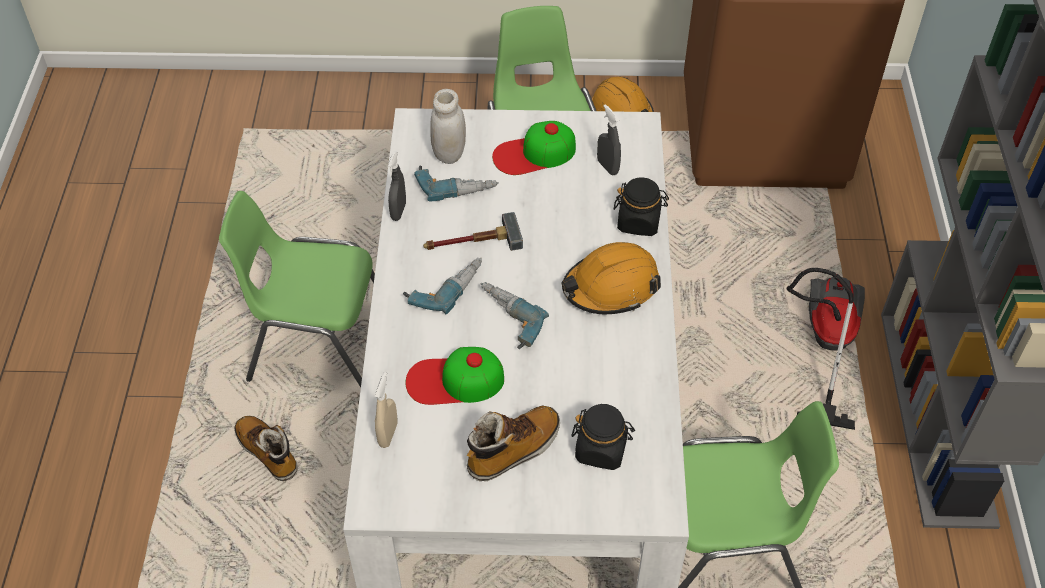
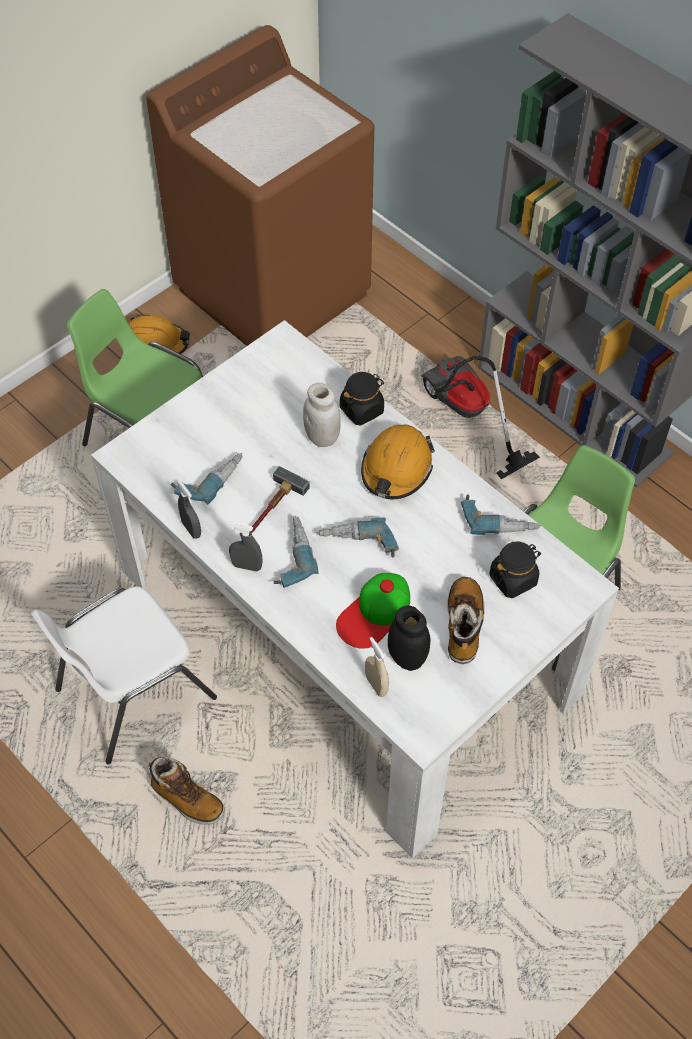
camera: 45 degrees left, 5 degrees up
green chair [219,191,375,387] -> white chair [31,586,217,765]
boot [234,416,298,481] -> boot turned 150 degrees counterclockwise [148,757,225,825]
white jar [430,89,466,164] -> white jar moved to [303,383,341,447]
cap [492,121,576,175] -> none
grey spray bottle [597,104,621,175] -> grey spray bottle moved to [229,522,262,572]
none -> black jar [388,606,431,671]
none -> power drill [461,495,541,535]

